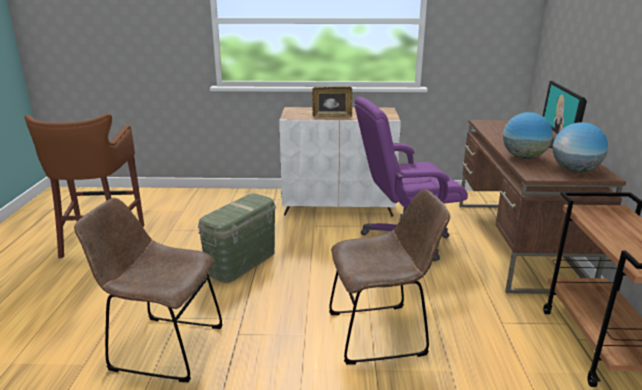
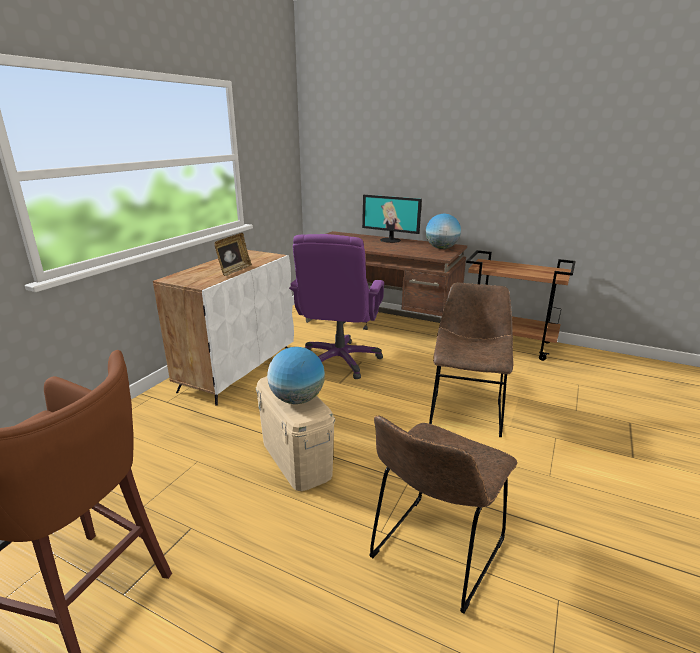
camera: 65 degrees left, 0 degrees up
green storage box [198,193,276,283] -> beige storage box [256,376,335,491]
globe [503,112,553,159] -> globe moved to [267,347,325,404]

